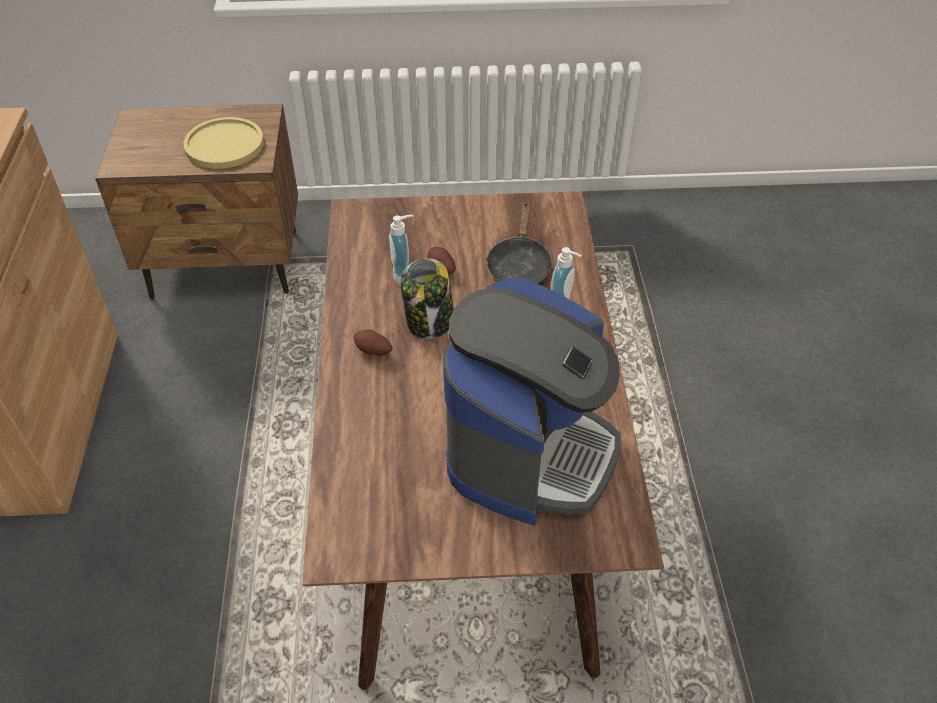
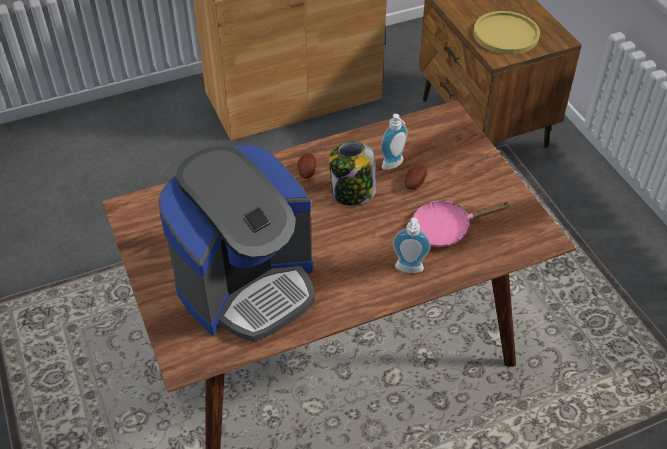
camera: 70 degrees right, 0 degrees up
coffee machine [443,278,621,525] -> coffee machine turned 45 degrees counterclockwise [158,145,315,342]
black frying pan [486,201,553,284] -> pink frying pan [412,200,511,247]

